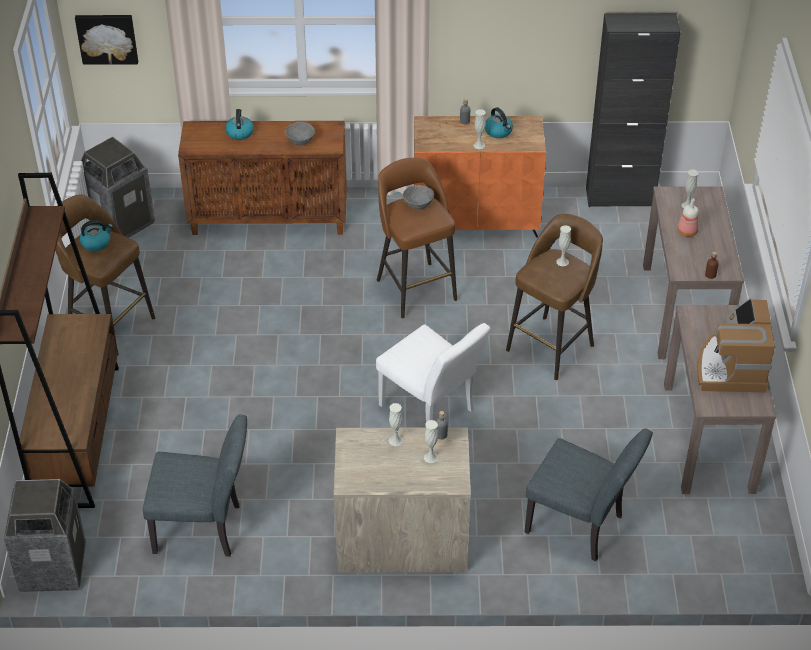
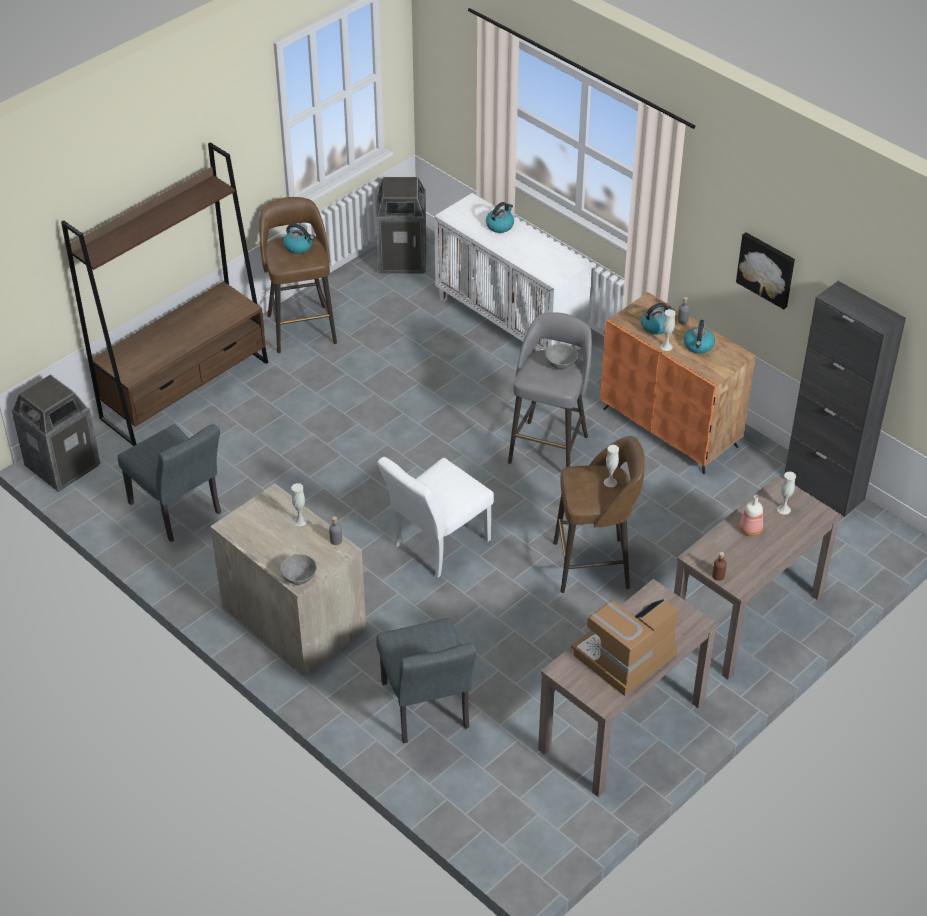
camera: 45 degrees right, 0 degrees up
picture [75,15,138,65] -> picture moved to [736,232,795,309]
brown cabinet [178,121,347,235] -> white cabinet [434,193,592,351]
grey bowl [285,122,315,146] -> grey bowl moved to [280,554,317,585]
white chair [376,323,491,422] -> white chair turned 45 degrees clockwise [377,457,494,578]
brown stool [377,158,457,318] -> grey stool [508,312,592,467]
white vase [424,420,438,463] -> none
none -> kettle [641,303,674,335]

